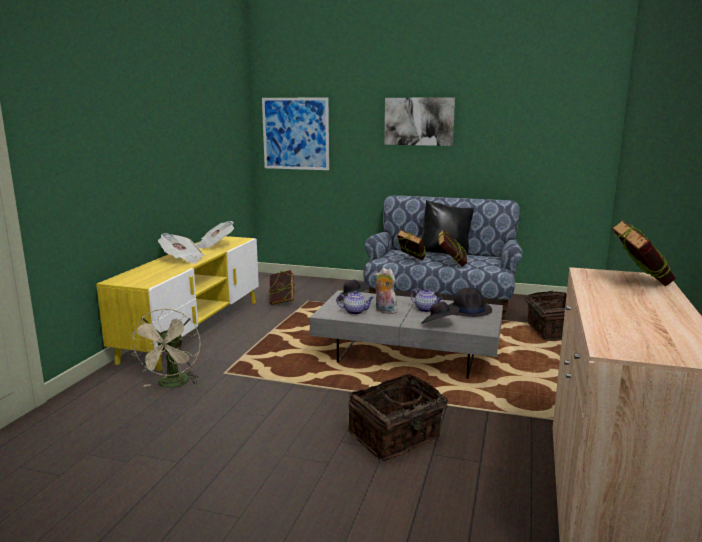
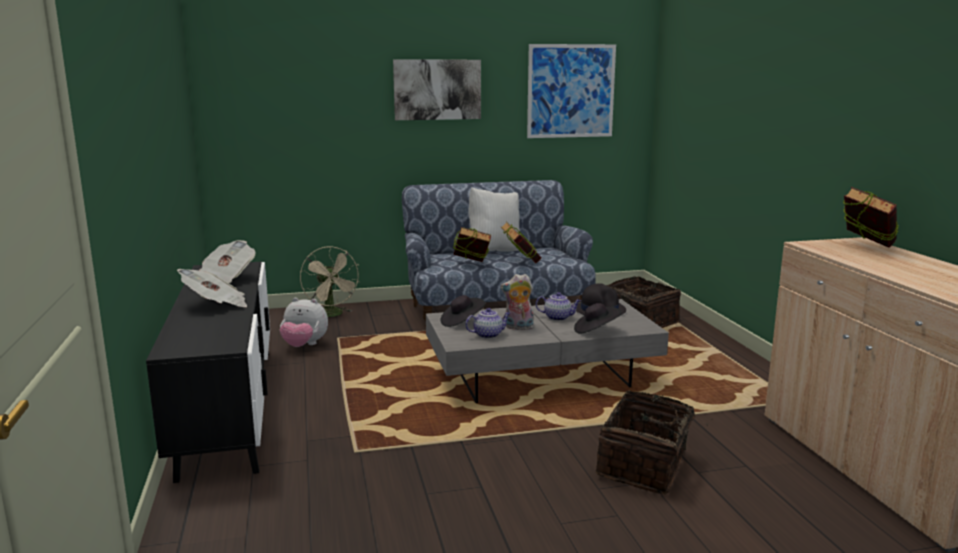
camera: 30 degrees left, 0 degrees up
yellow tv stand [96,236,259,371] -> black tv stand [146,262,270,483]
beige fan [130,308,200,388] -> beige fan moved to [300,246,361,317]
picture [262,97,329,170] -> picture moved to [527,44,616,138]
book [269,270,295,305] -> plush toy [280,298,328,347]
black pillow [421,200,474,255] -> white pillow [469,187,520,252]

